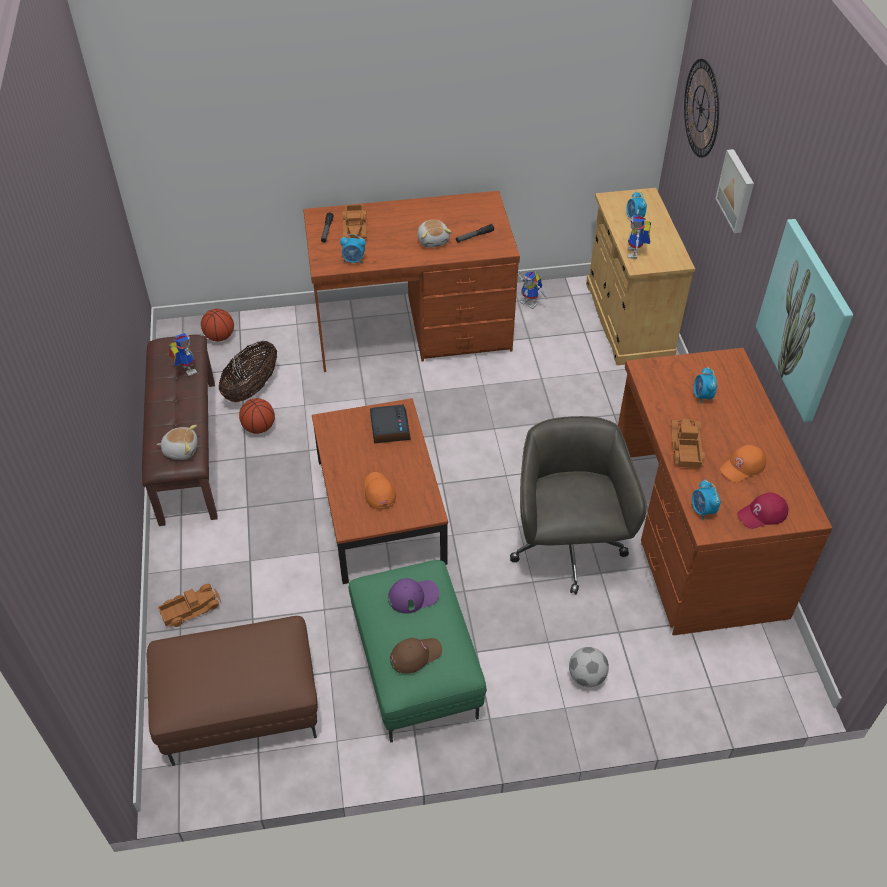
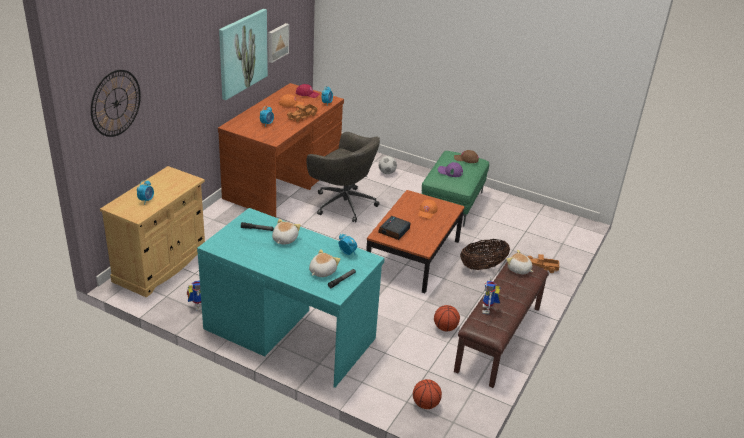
camera: 145 degrees left, 15 degrees down
brown ottoman [147,616,318,766] -> none
basket [219,340,277,402] -> basket moved to [460,239,510,270]
brown desk [303,191,520,372] -> turquoise desk [197,208,385,388]
toy truck [342,205,367,239] -> plush toy [309,249,340,277]
grey office chair [510,416,647,594] -> grey office chair turned 90 degrees counterclockwise [306,132,380,222]
toy robot [628,209,651,259] -> none
picture [715,149,754,233] -> picture moved to [268,23,289,63]

